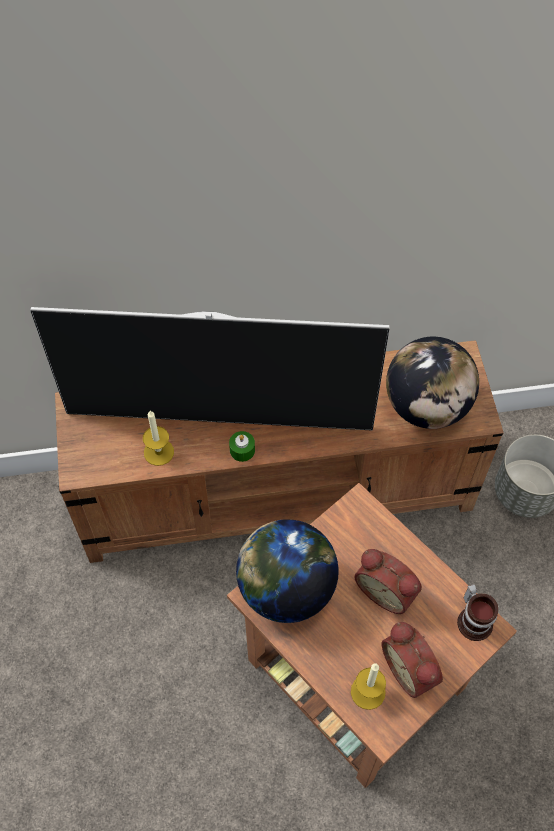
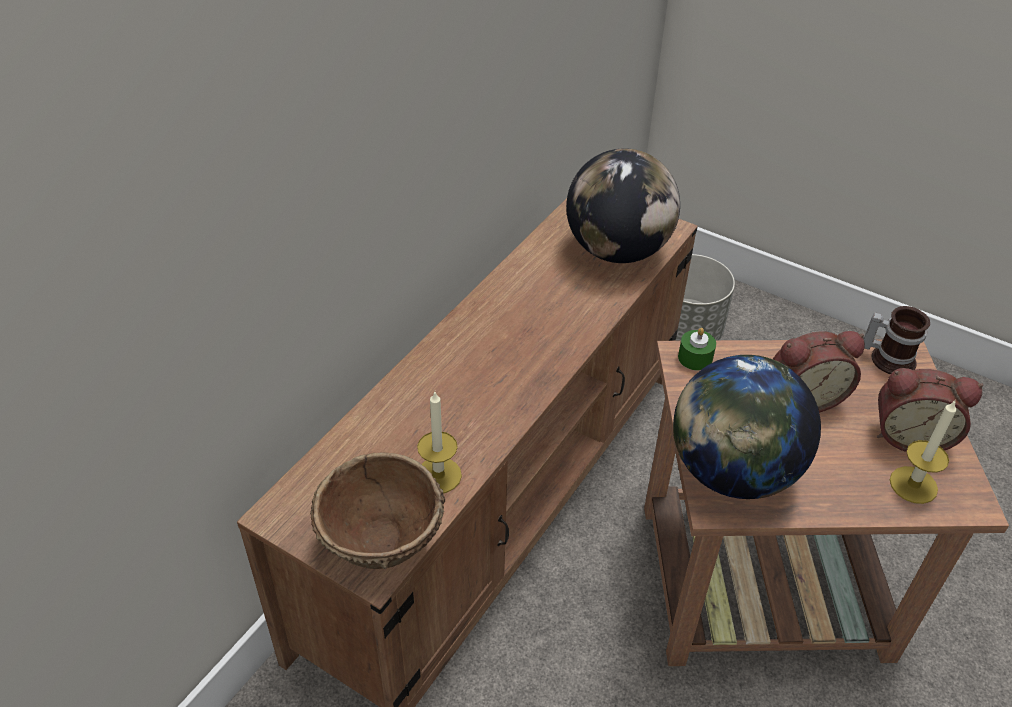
camera: 50 degrees left, 15 degrees down
television [30,307,390,431] -> none
green candle [229,431,255,462] -> green candle moved to [678,328,716,371]
none -> brown bowl [310,452,445,569]

